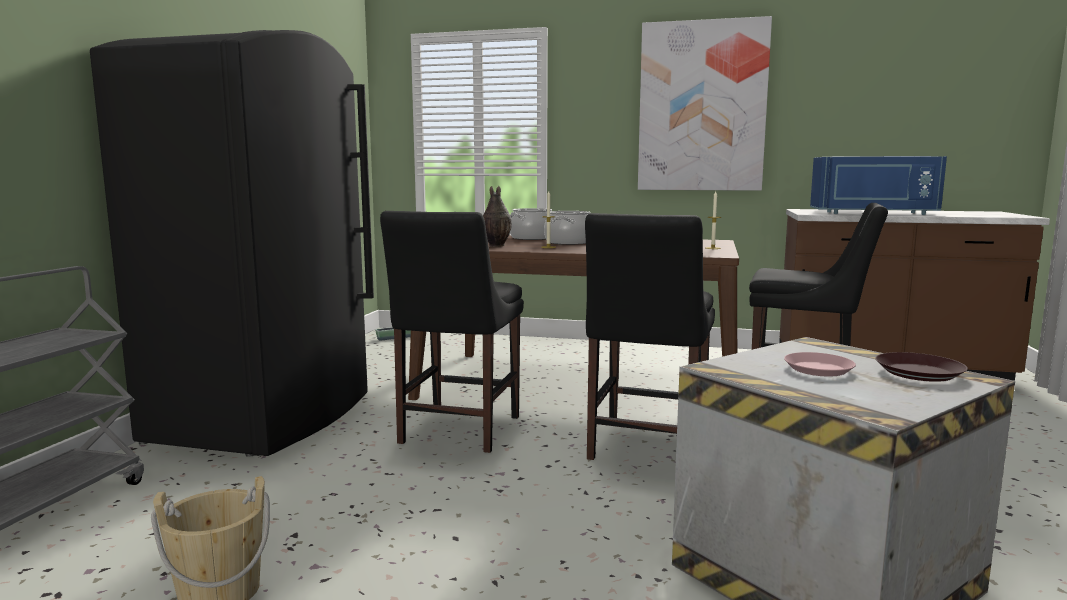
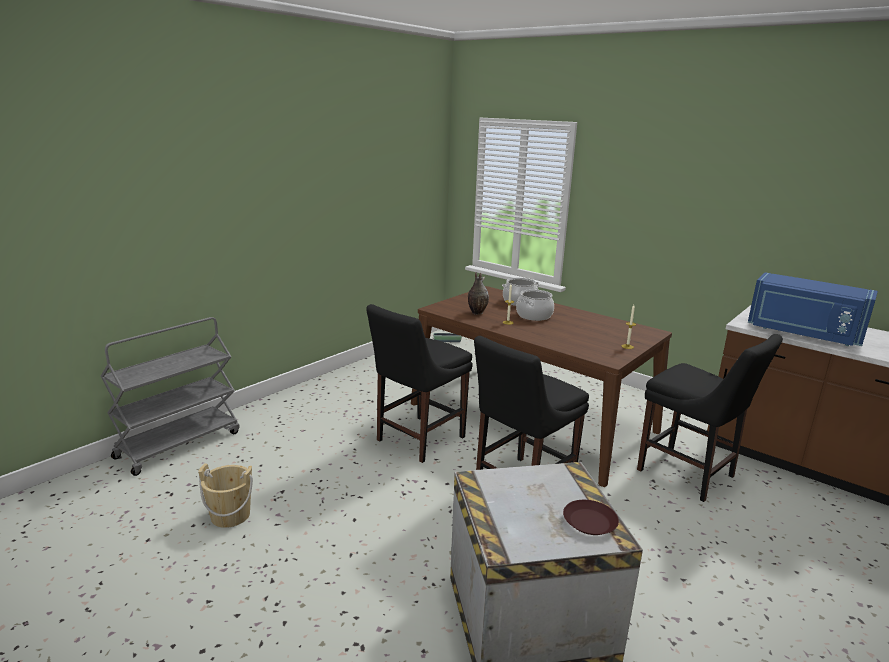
camera: 25 degrees right, 10 degrees up
black fridge [90,30,374,457] -> none
picture [638,16,772,191] -> none
pink plate [784,352,856,376] -> none

